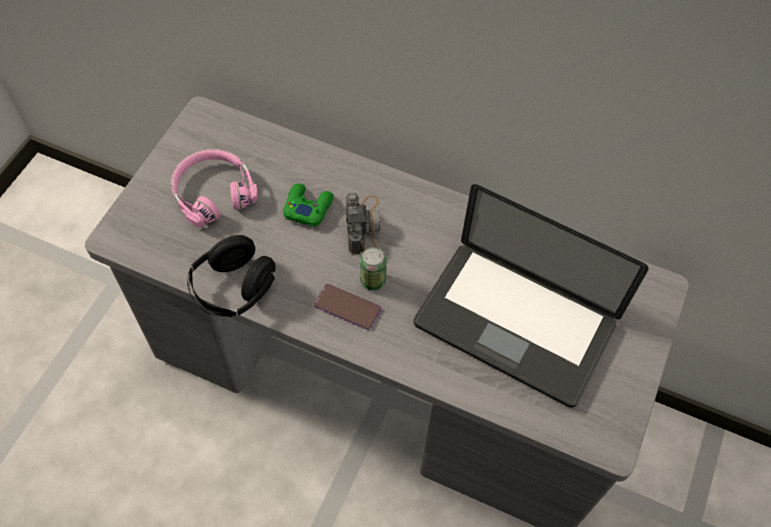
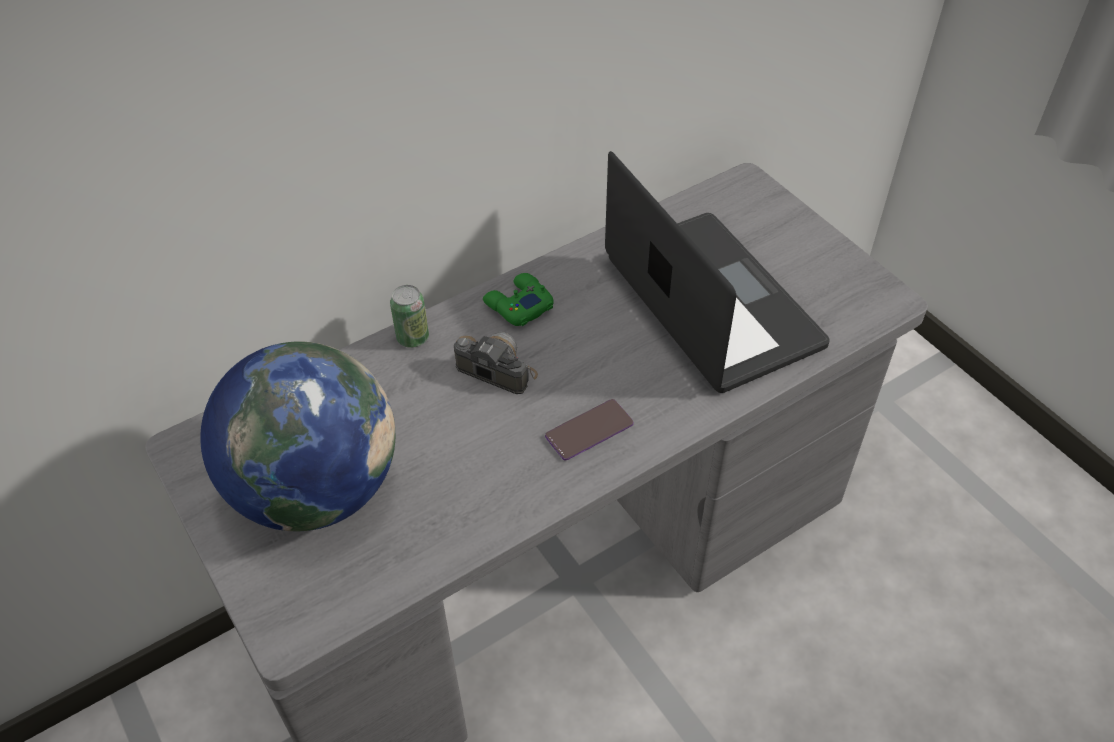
camera: 55 degrees left, 10 degrees down
pink headphones [171,149,258,227] -> globe [200,342,395,531]
black headphones [187,235,276,317] -> none
green game controller [283,183,334,227] -> green game controller moved to [483,273,554,326]
can [360,247,387,291] -> can moved to [390,285,429,348]
laptop [413,184,649,408] -> laptop turned 90 degrees counterclockwise [605,151,830,393]

